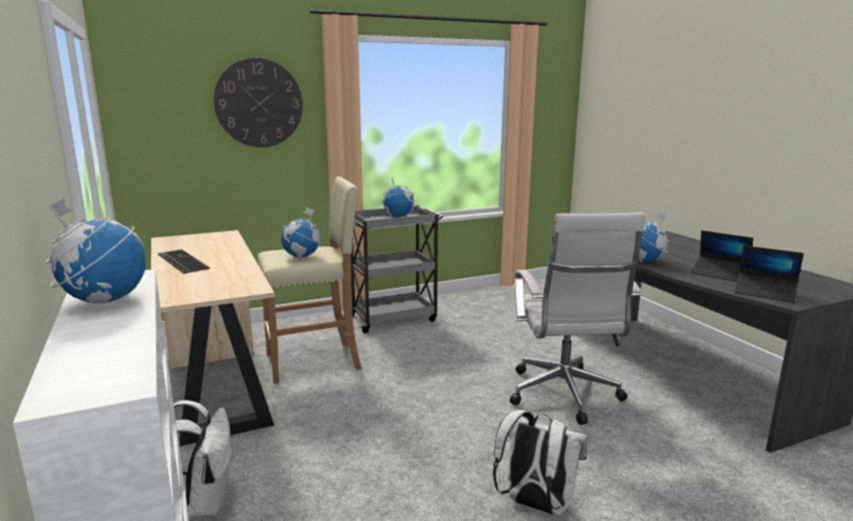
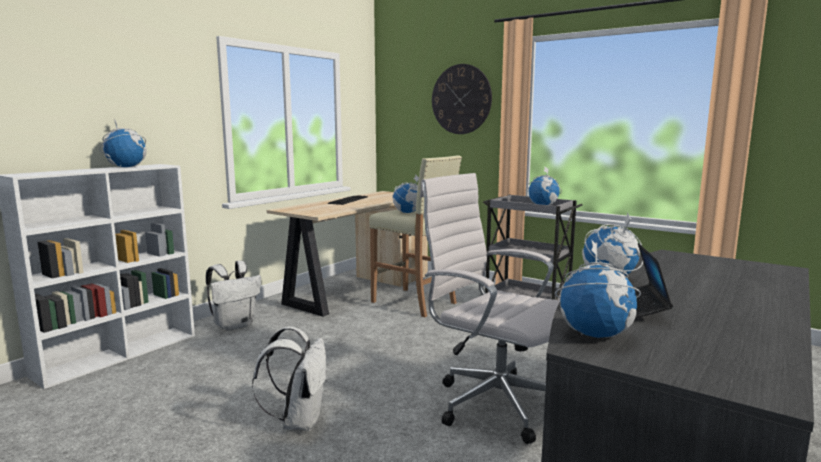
camera: 60 degrees right, 5 degrees down
white office chair [510,213,645,425] -> white office chair turned 75 degrees clockwise [420,173,560,444]
laptop [734,245,804,303] -> globe [555,240,641,338]

